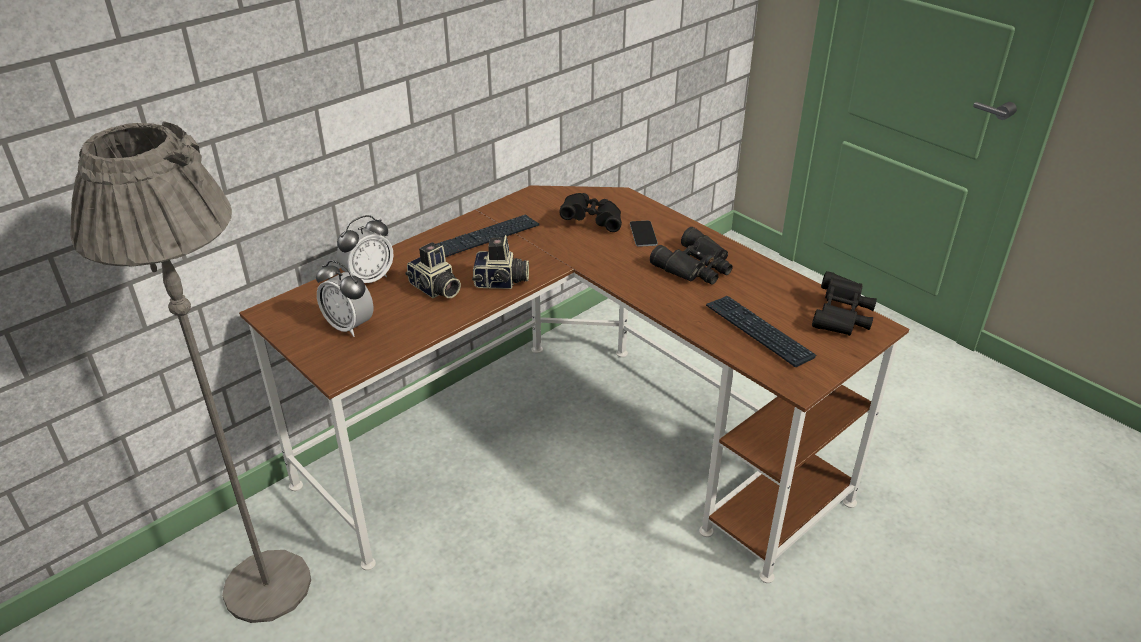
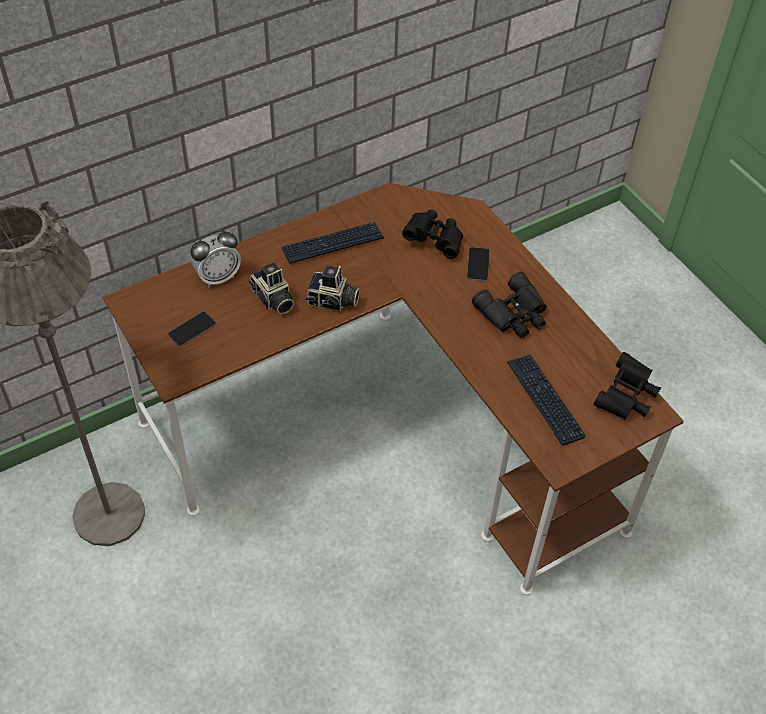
camera: 10 degrees right, 15 degrees up
alarm clock [316,260,374,337] -> phone [168,312,216,346]

